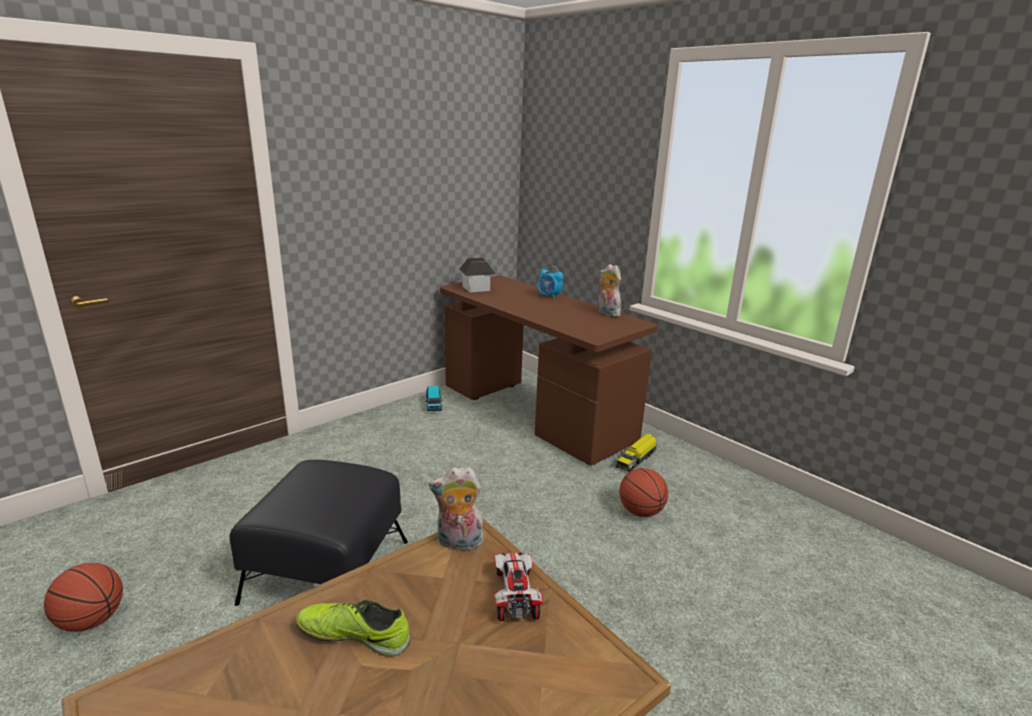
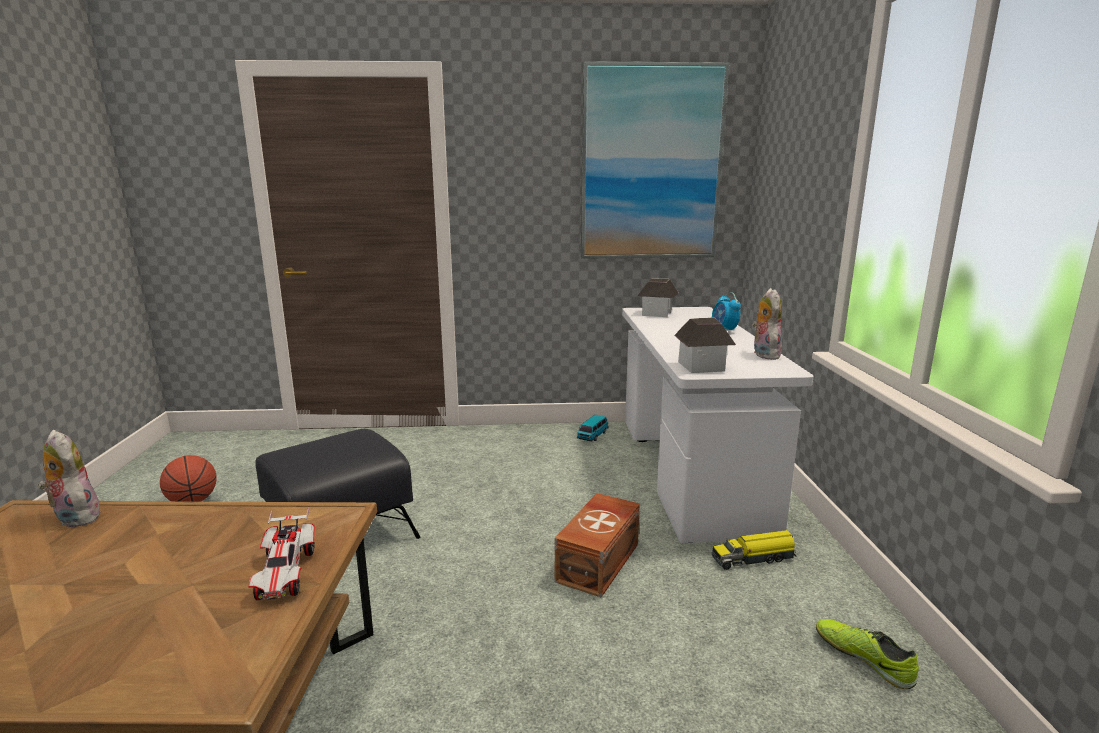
camera: 40 degrees right, 5 degrees down
shoe [296,600,410,657] -> shoe moved to [816,619,919,689]
plush toy [429,467,485,551] -> plush toy moved to [38,430,101,527]
brown desk [440,275,658,466] -> white desk [622,307,814,543]
toy car [493,552,543,621] -> toy car turned 135 degrees clockwise [248,507,315,600]
basketball [619,468,668,517] -> none
none -> brown storage box [555,493,640,597]
none -> picture [581,61,729,259]
none -> toy house [674,317,736,373]

